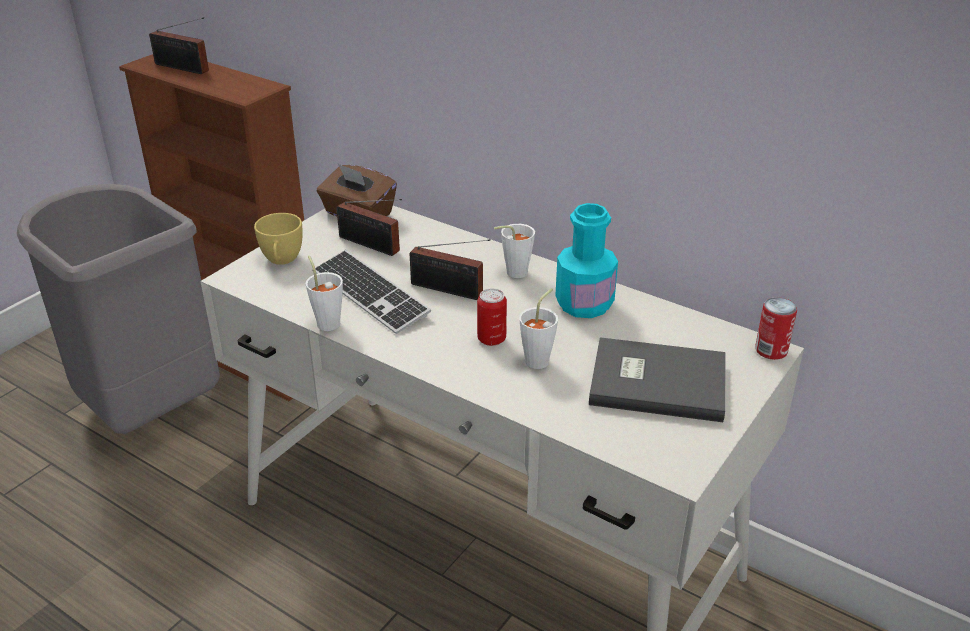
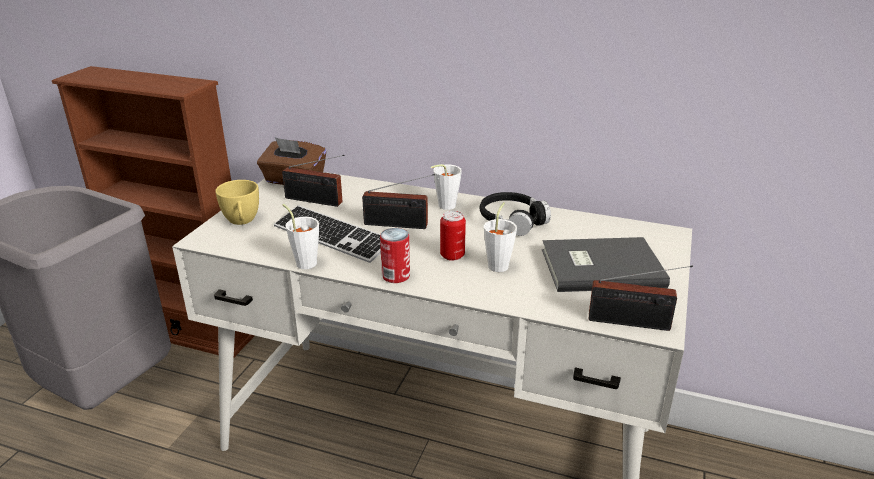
camera: 15 degrees left, 5 degrees down
radio [149,17,209,74] -> radio moved to [589,265,693,331]
turquoise bottle [555,203,618,318] -> black headphones [480,192,551,236]
can [755,297,797,360] -> can moved to [380,228,410,283]

